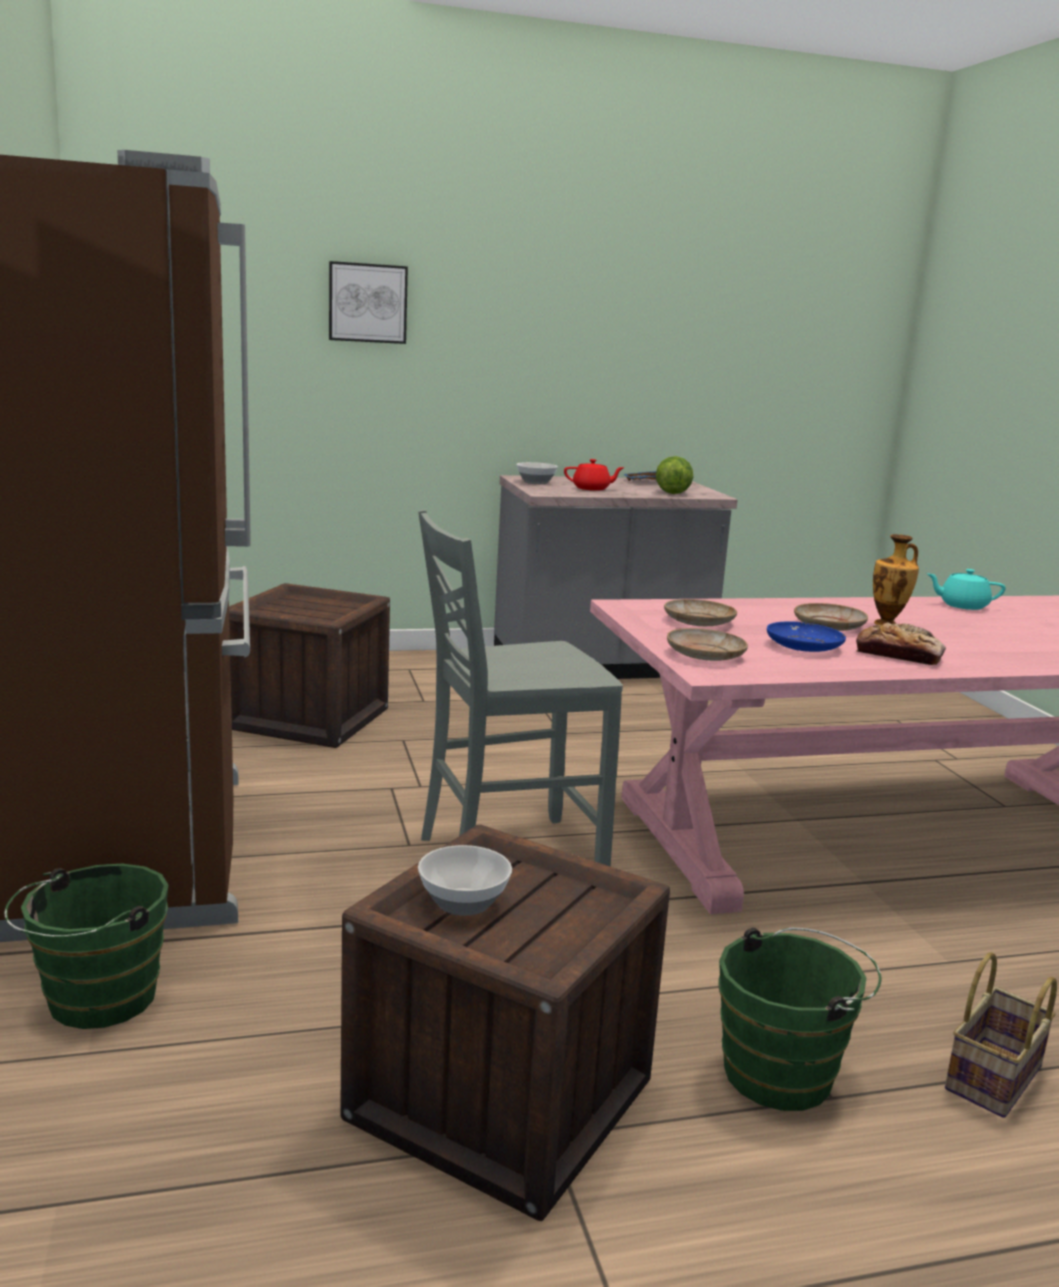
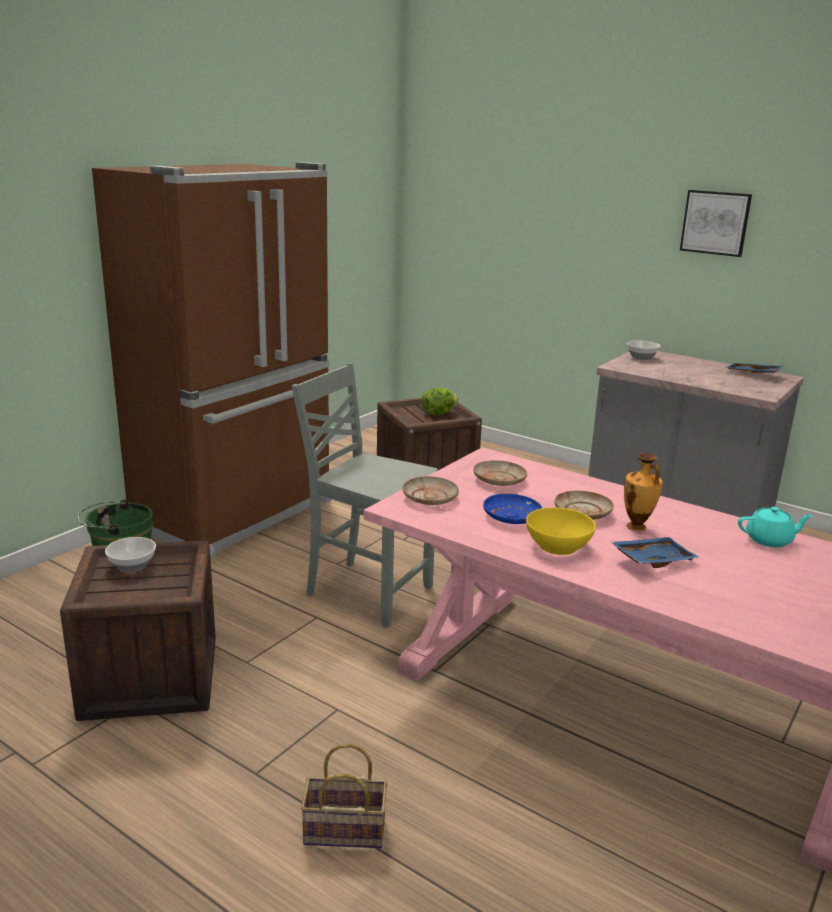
camera: 50 degrees right, 5 degrees up
picture [329,261,408,344] -> picture moved to [680,190,752,257]
red teapot [564,459,625,491] -> none
lettuce [656,456,693,494] -> lettuce moved to [421,387,458,415]
green bucket [719,928,881,1111] -> none
bread [856,622,946,665] -> yellow bowl [526,507,596,555]
turquoise teapot [926,569,1006,610] -> turquoise teapot turned 120 degrees clockwise [738,507,813,547]
none -> blue tray [611,537,700,568]

